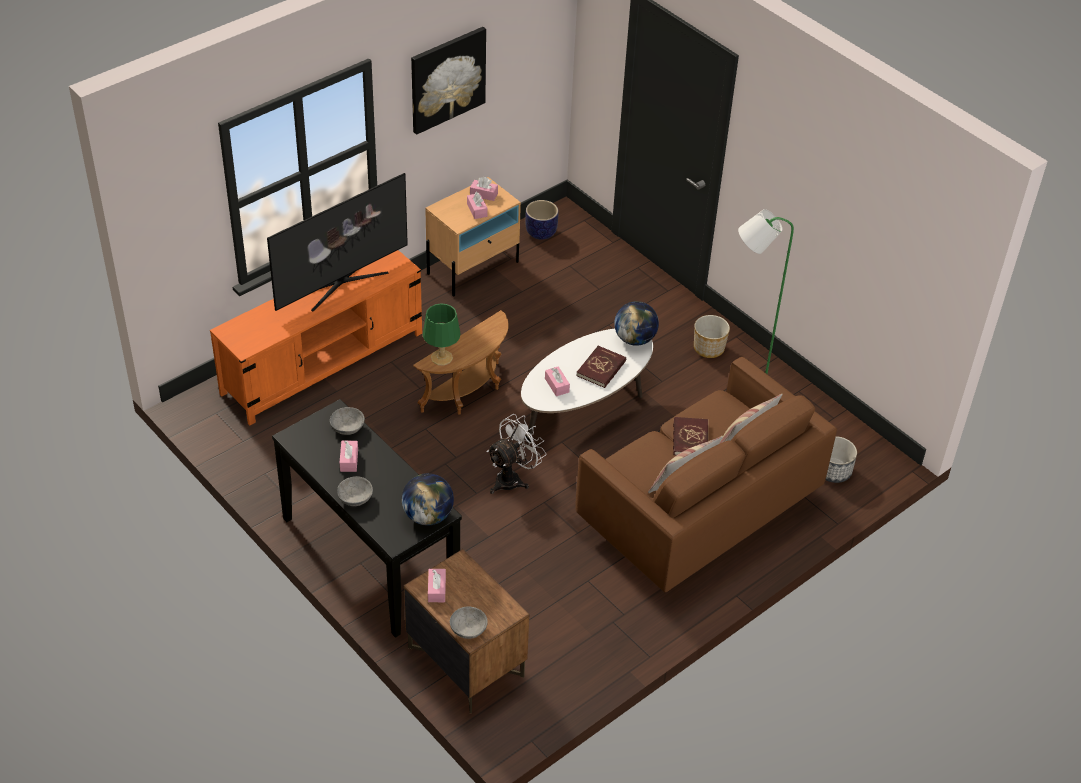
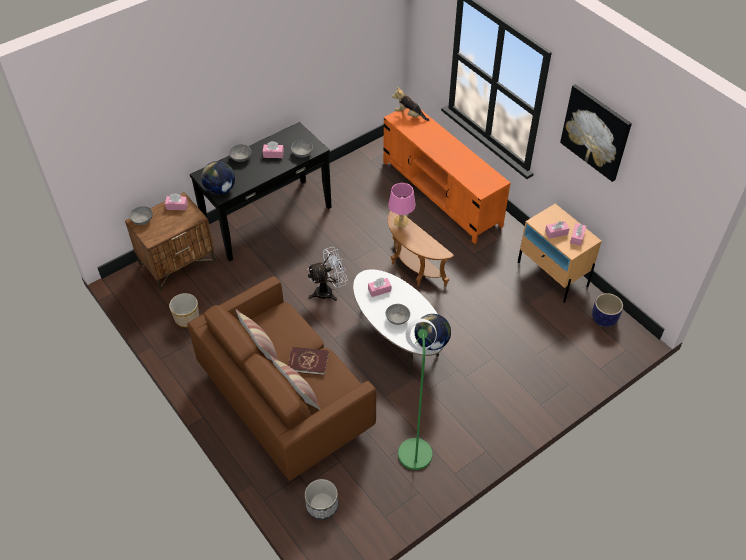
camera: 95 degrees right, 5 degrees up
television [267,173,408,312] -> none
green table lamp [423,303,461,366] -> pink table lamp [388,183,416,227]
white fan [487,414,546,494] -> white fan turned 75 degrees counterclockwise [307,247,348,301]
red book [576,346,626,388] -> grey bowl [386,304,410,325]
planter [694,315,730,358] -> planter moved to [169,293,199,327]
none -> plush toy [392,87,429,121]

